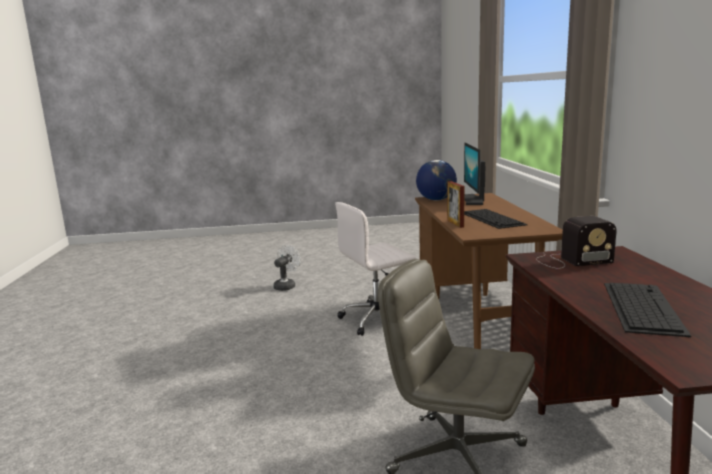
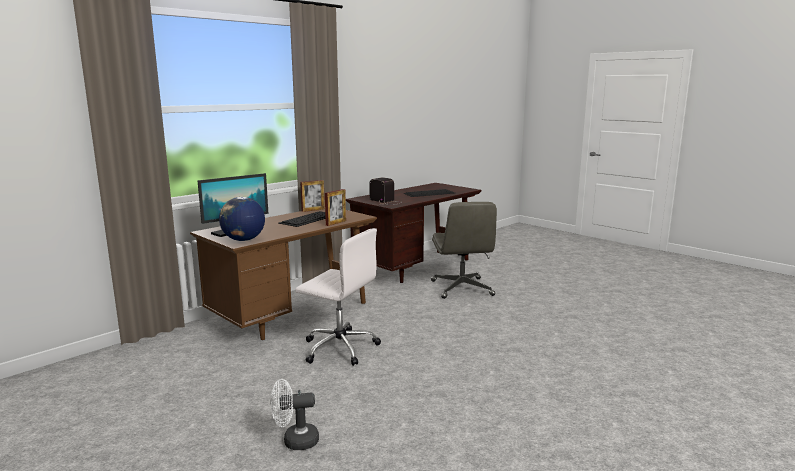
camera: 130 degrees left, 0 degrees up
none -> picture frame [300,180,325,212]

